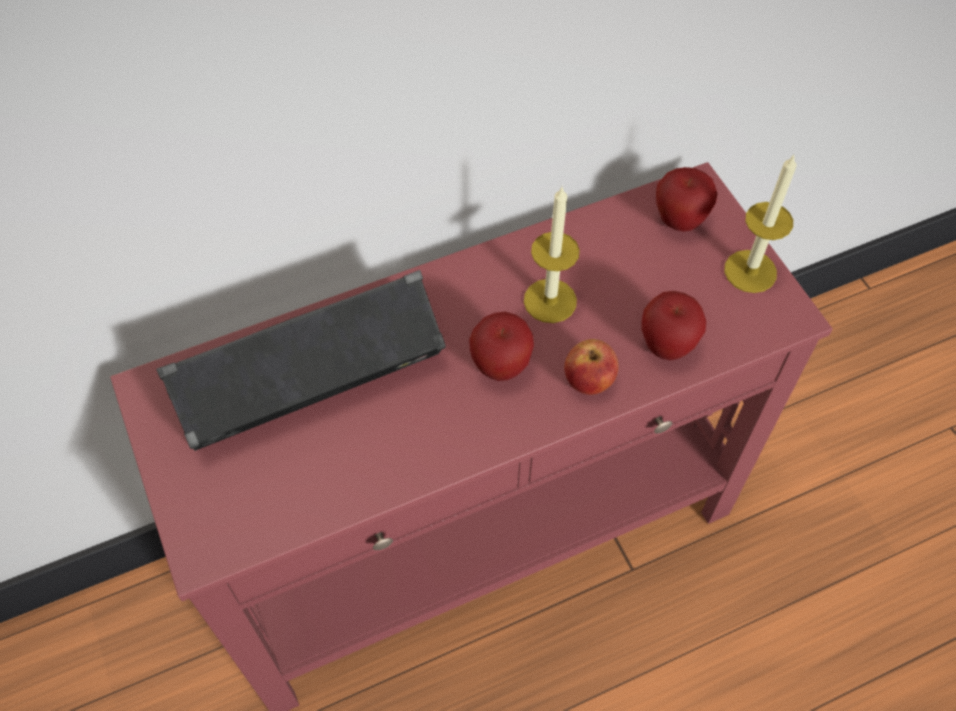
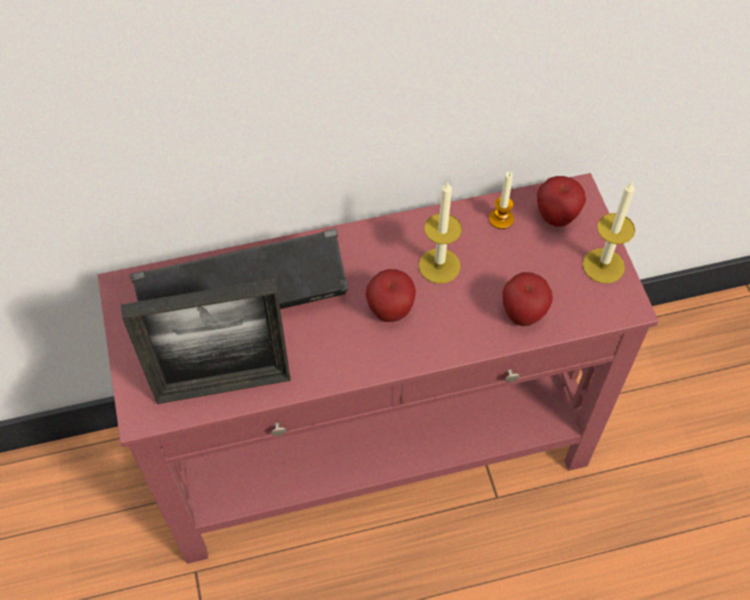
camera: 10 degrees right, 0 degrees up
apple [564,339,618,395] -> none
none -> picture frame [121,279,291,404]
none -> candle [489,172,514,229]

